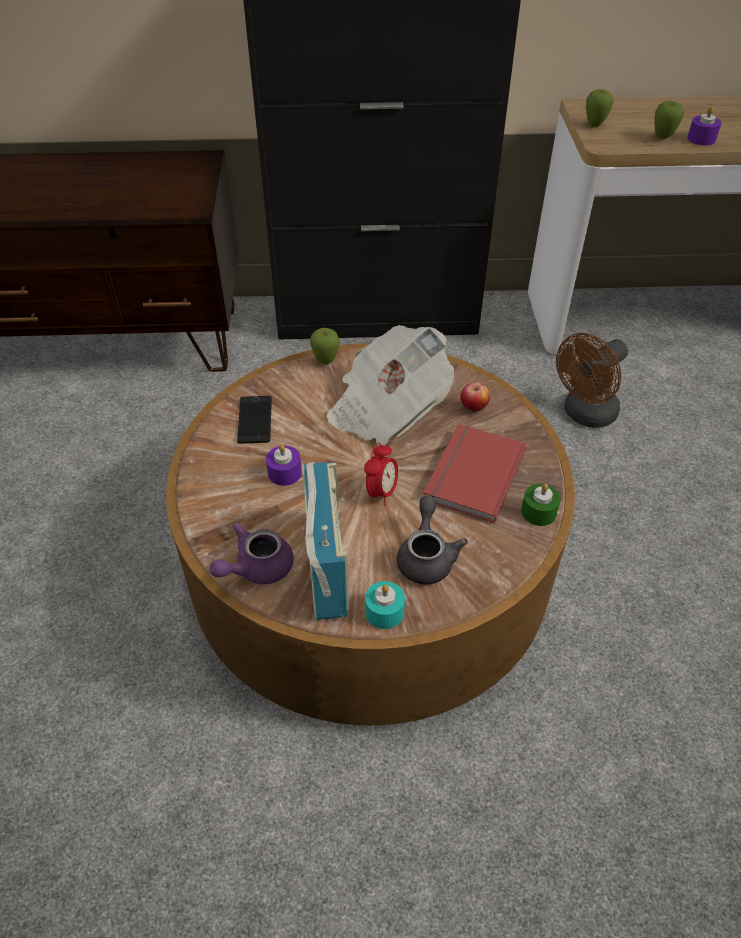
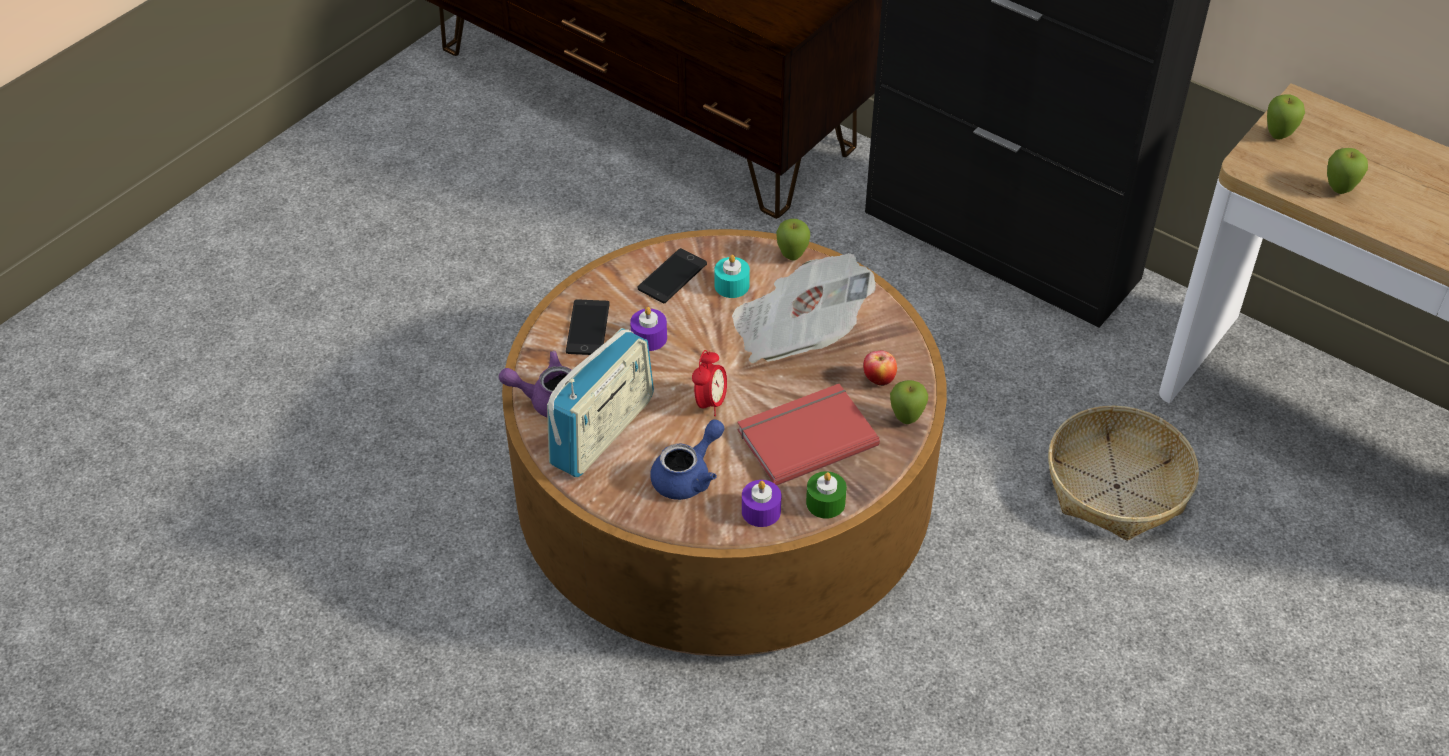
camera: 40 degrees right, 0 degrees up
alarm clock [364,443,398,506] -> alarm clock turned 45 degrees counterclockwise [692,350,727,416]
turquoise candle [365,581,405,629] -> turquoise candle moved to [714,255,750,298]
grey teapot [397,496,468,585] -> blue teapot [650,419,725,500]
brown fan [556,333,628,428] -> basket [1048,406,1199,541]
purple candle [687,106,722,146] -> purple candle moved to [742,480,781,527]
none -> phone [566,299,610,355]
none -> apple [890,380,928,424]

